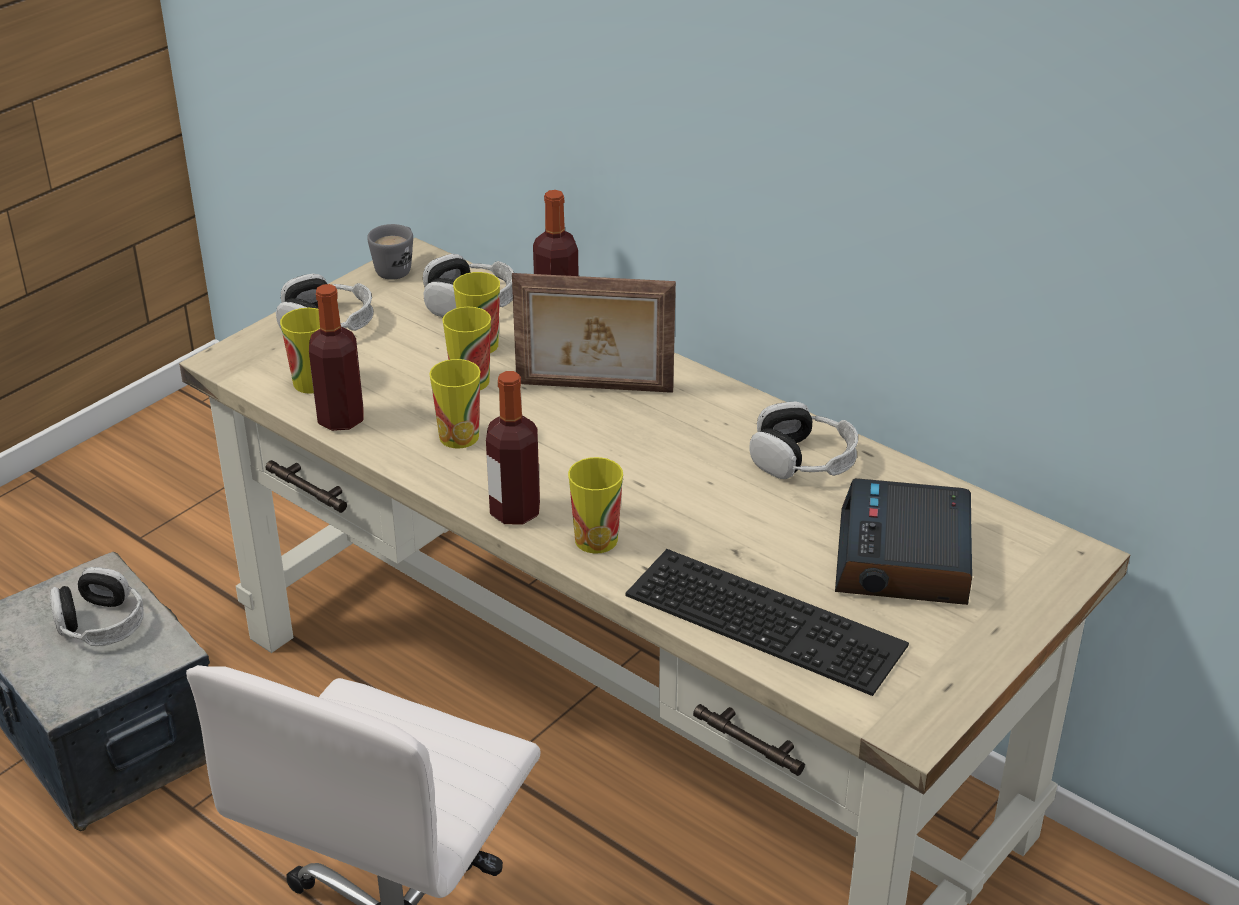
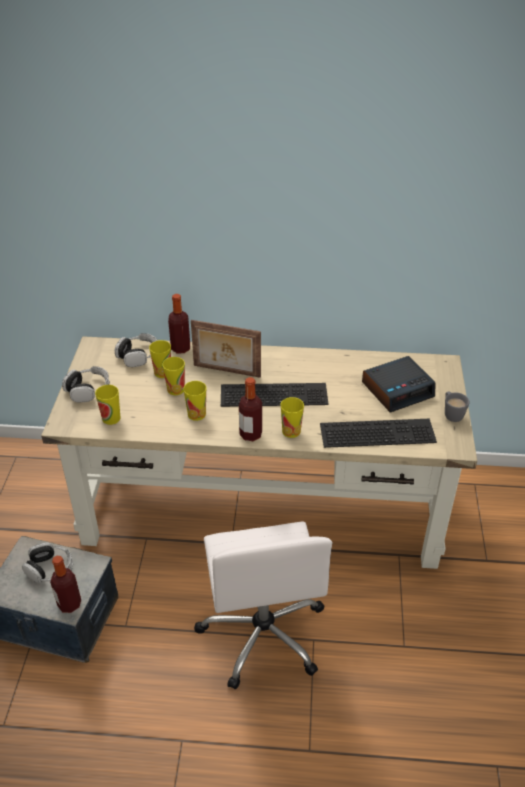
camera: 35 degrees left, 5 degrees up
bottle [309,284,364,431] -> bottle moved to [50,556,81,613]
grey mug [367,224,413,280] -> grey mug moved to [445,392,469,422]
picture frame [512,273,676,393] -> picture frame turned 45 degrees clockwise [191,320,261,378]
headphones [749,402,858,479] -> none
alarm clock [835,478,972,605] -> alarm clock turned 90 degrees counterclockwise [362,356,435,413]
none -> keyboard [221,383,328,407]

